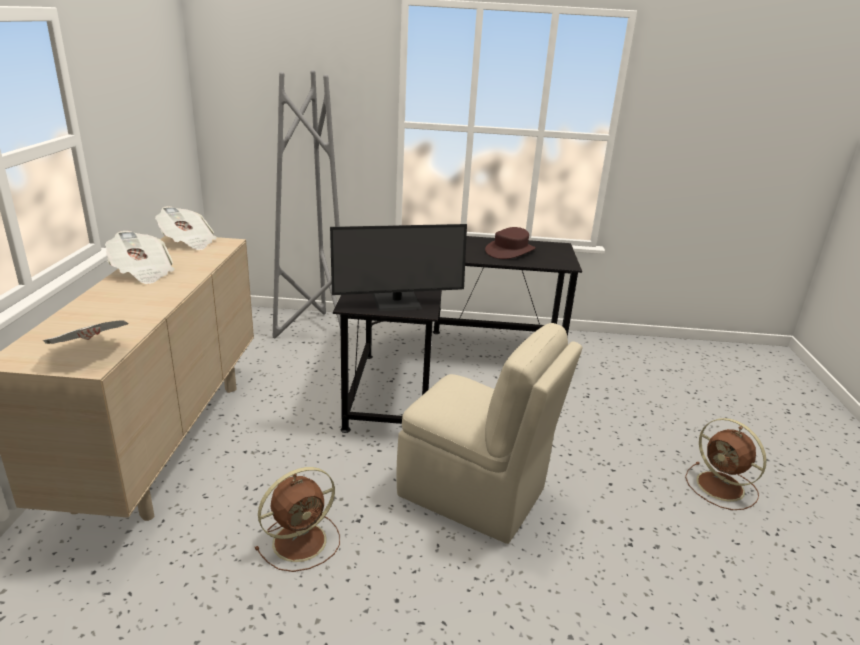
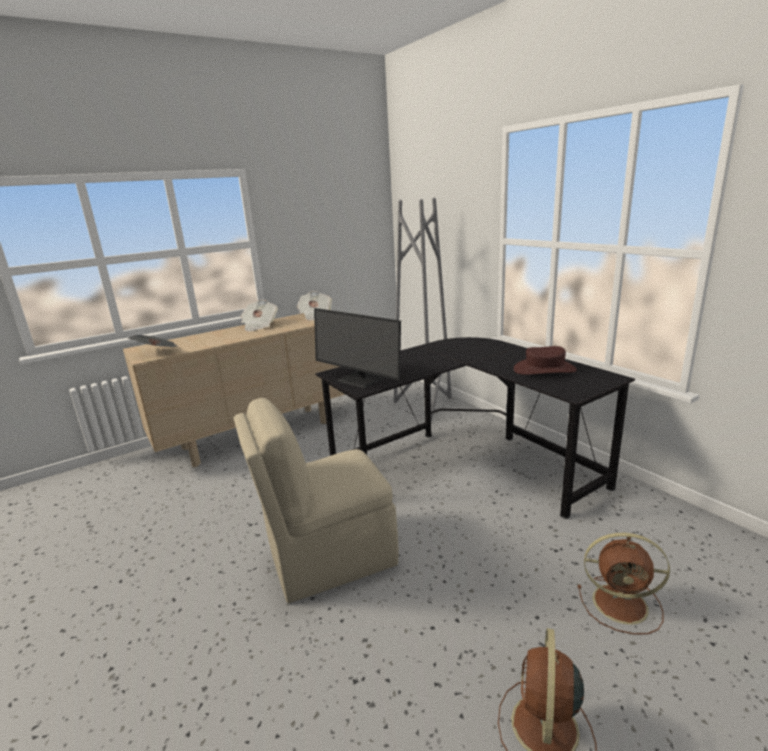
camera: 55 degrees right, 5 degrees down
brown fan [255,467,340,572] -> brown fan moved to [578,533,670,635]
beige chair [396,323,582,544] -> beige chair turned 75 degrees clockwise [234,398,398,603]

